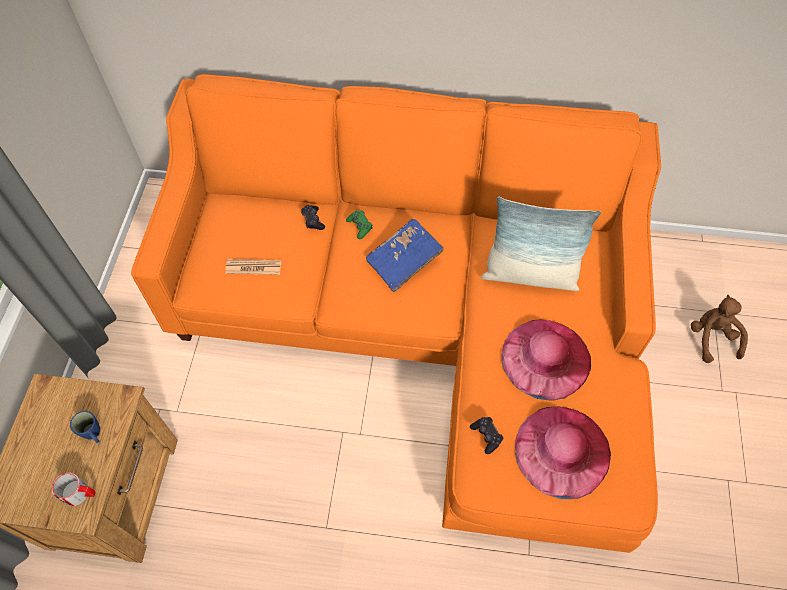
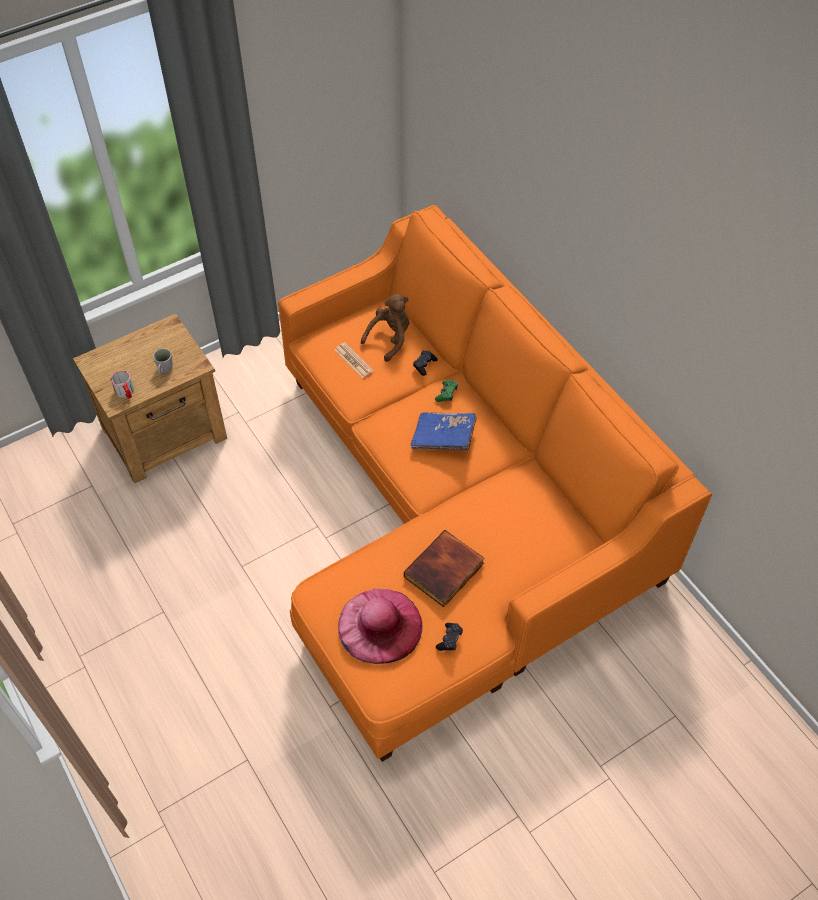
camera: 50 degrees right, 5 degrees down
blue mug [70,411,100,443] -> grey mug [153,348,172,375]
black game controller [470,417,503,454] -> black game controller moved to [436,623,463,651]
pillow [481,197,601,291] -> none
pink hat [501,320,591,401] -> book [404,530,485,607]
brown plush toy [691,295,748,363] -> brown plush toy moved to [361,294,409,362]

